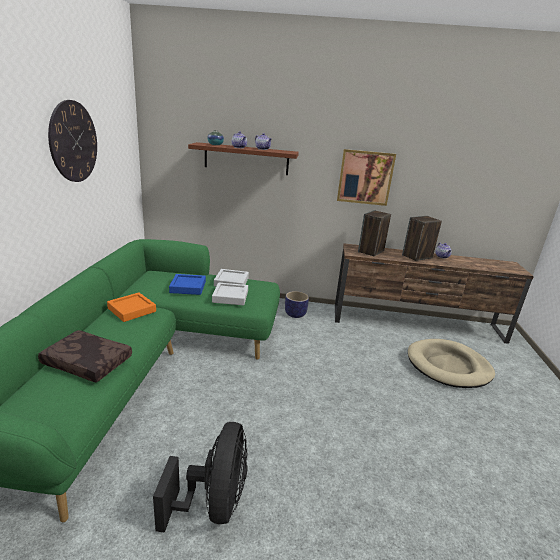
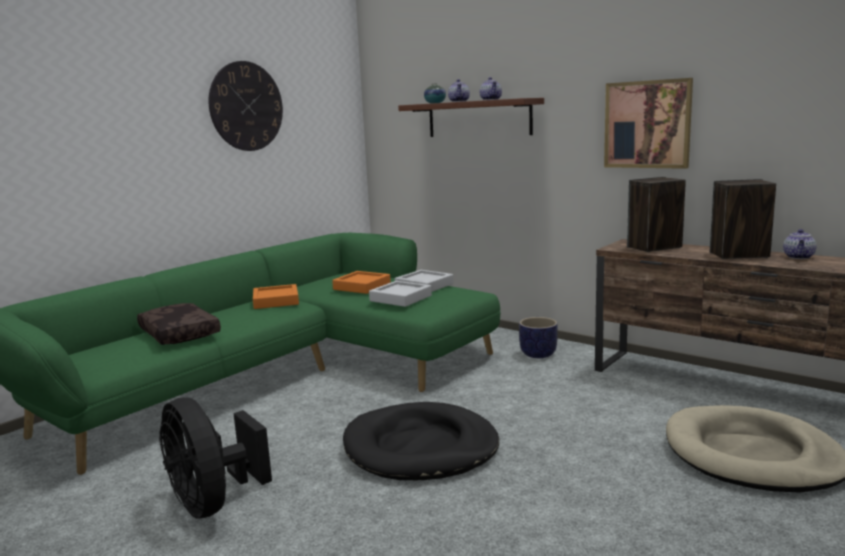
camera: 35 degrees right, 10 degrees down
black fan [153,422,248,533] -> black fan turned 105 degrees clockwise [159,397,272,519]
blue tray [169,274,206,295] -> orange tray [332,271,391,294]
none -> black dog bed [343,402,499,480]

